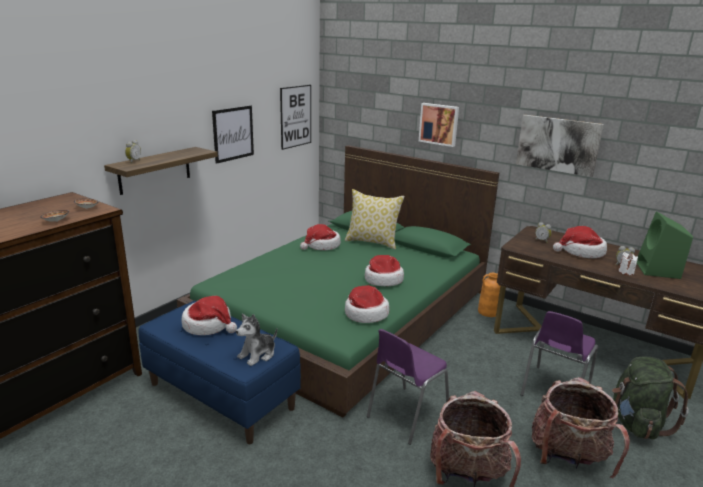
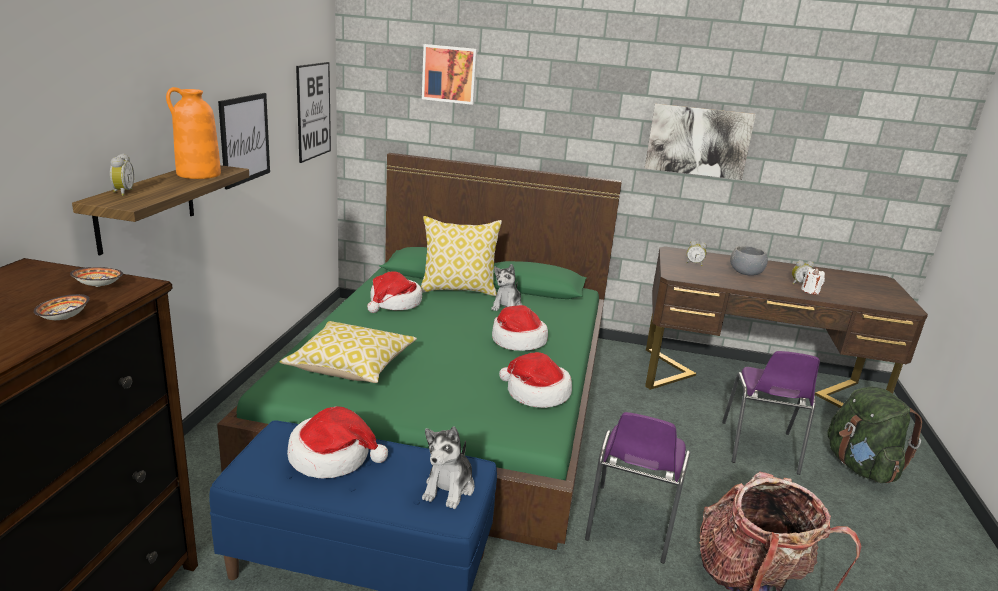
camera: 25 degrees left, 0 degrees up
picture [419,103,459,147] -> picture moved to [422,44,478,105]
orange vase [478,273,500,317] -> orange vase moved to [166,87,221,179]
backpack [532,377,630,479] -> none
hat [553,226,607,258] -> grey bowl [730,246,768,276]
green speaker [637,211,693,279] -> none
none -> pillow [280,321,417,383]
none -> plush toy [491,264,522,311]

